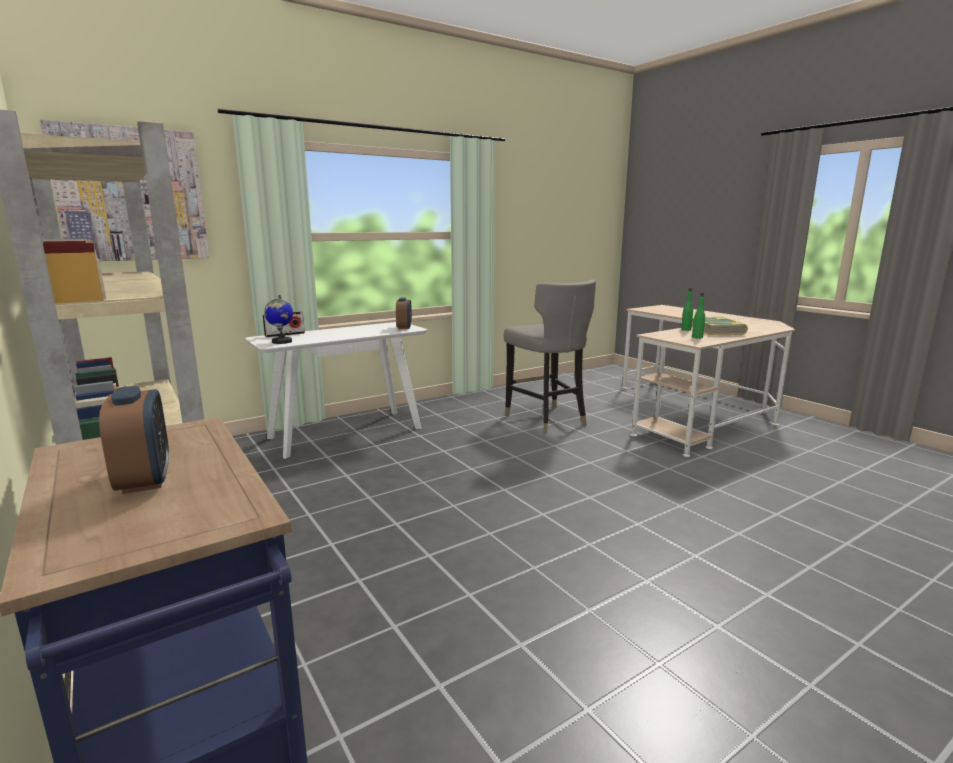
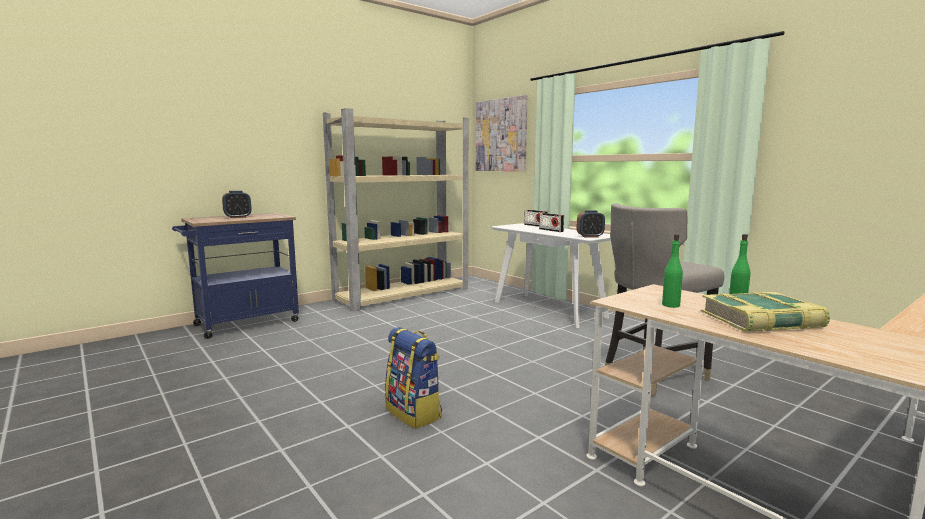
camera: 85 degrees right, 5 degrees down
globe [264,295,293,344] -> none
none -> backpack [385,327,442,429]
none -> radio [539,213,564,232]

